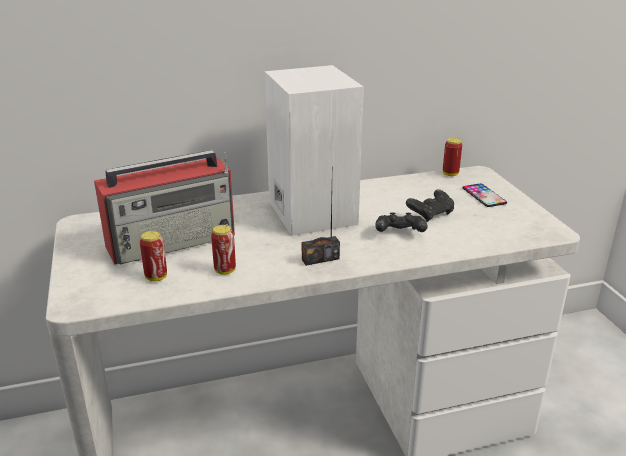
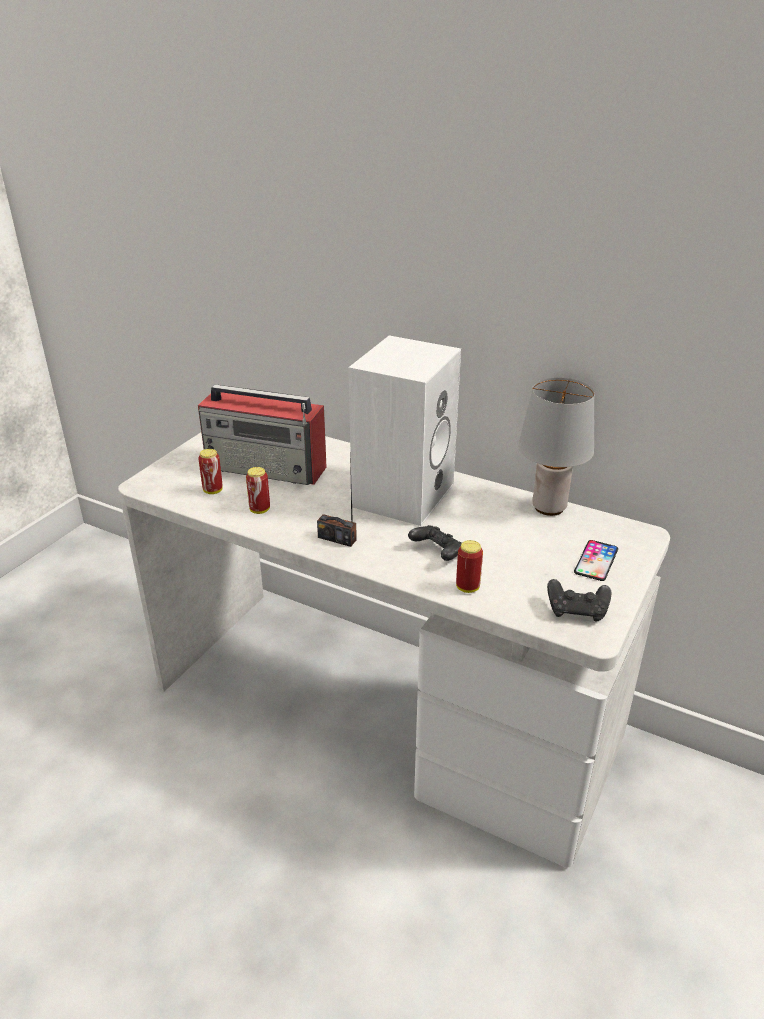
camera: 45 degrees right, 5 degrees up
black game controller [406,189,454,222] -> black game controller moved to [547,579,611,621]
can [443,138,462,176] -> can moved to [456,540,483,593]
none -> grey table lamp [518,378,595,516]

